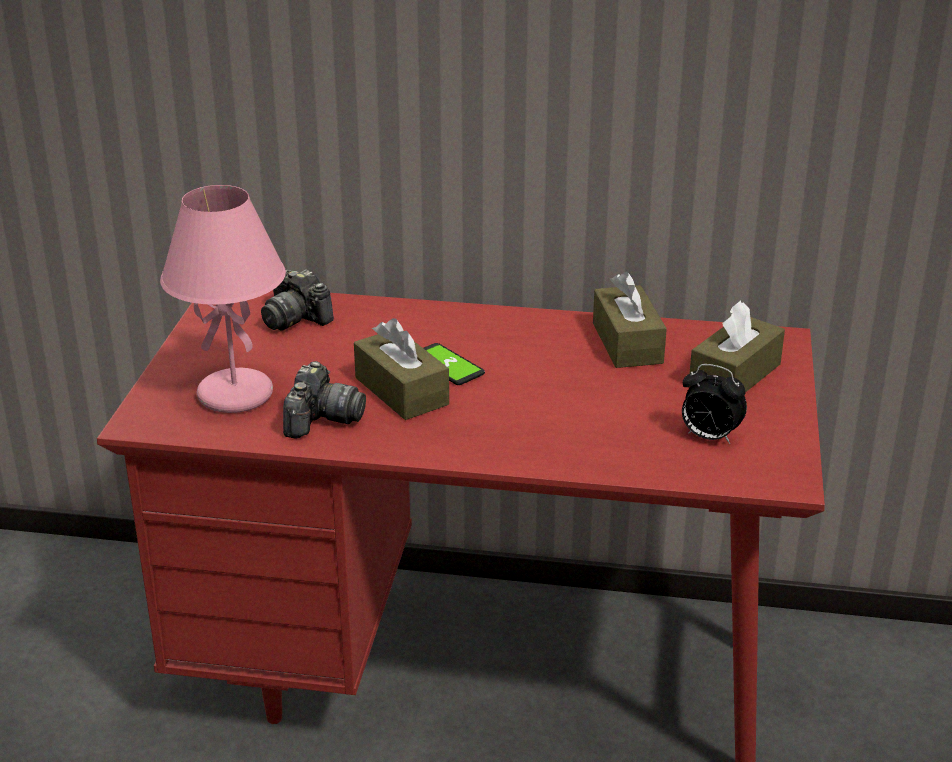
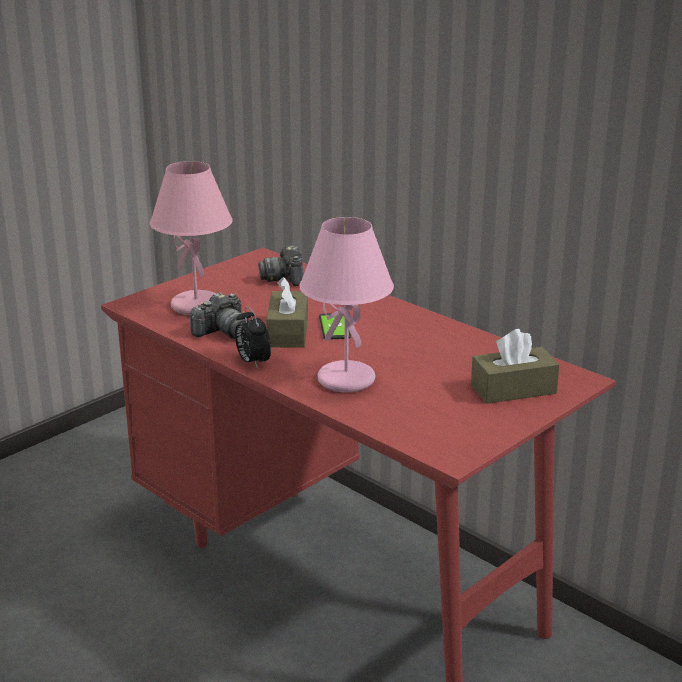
camera: 35 degrees right, 5 degrees down
brown tissue box [593,272,667,368] -> none
alarm clock [682,364,747,444] -> alarm clock moved to [235,306,271,369]
none -> pink table lamp [299,217,394,392]

